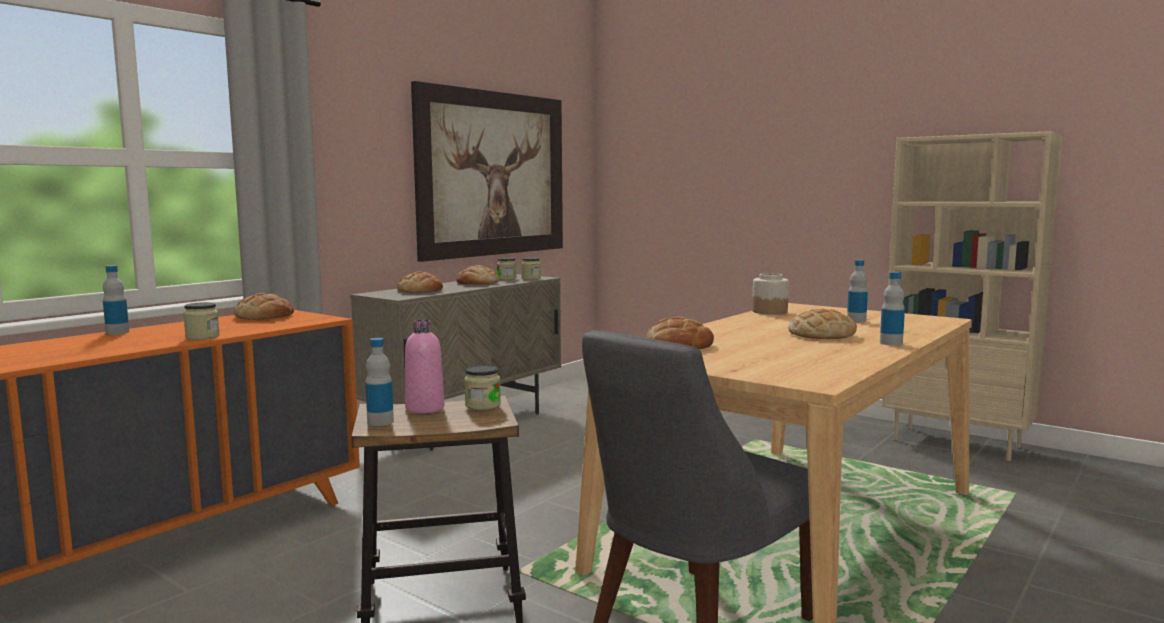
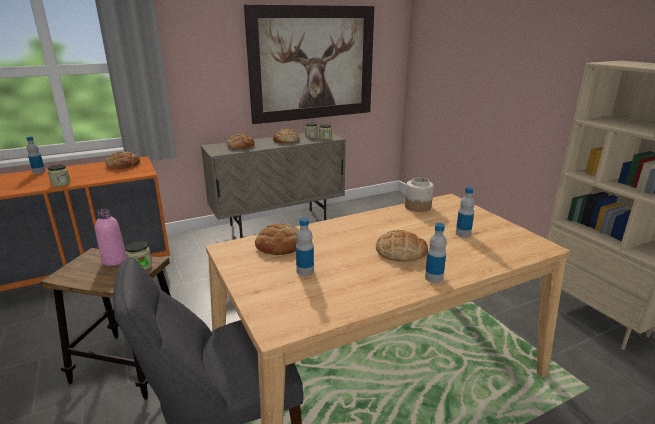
camera: 25 degrees right, 15 degrees up
bottle [365,338,394,426] -> bottle moved to [296,218,314,276]

